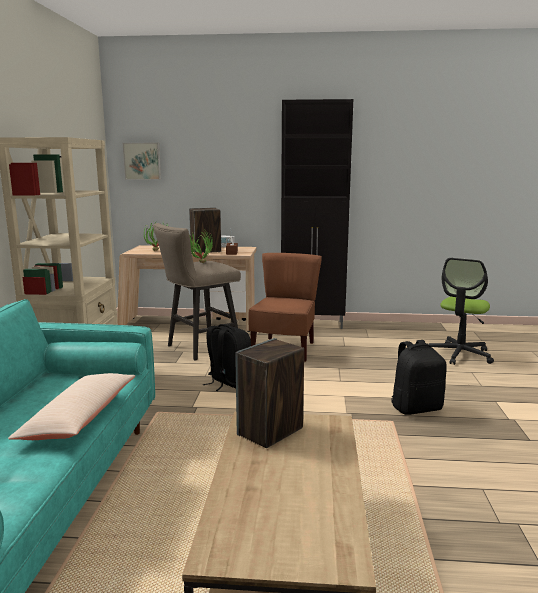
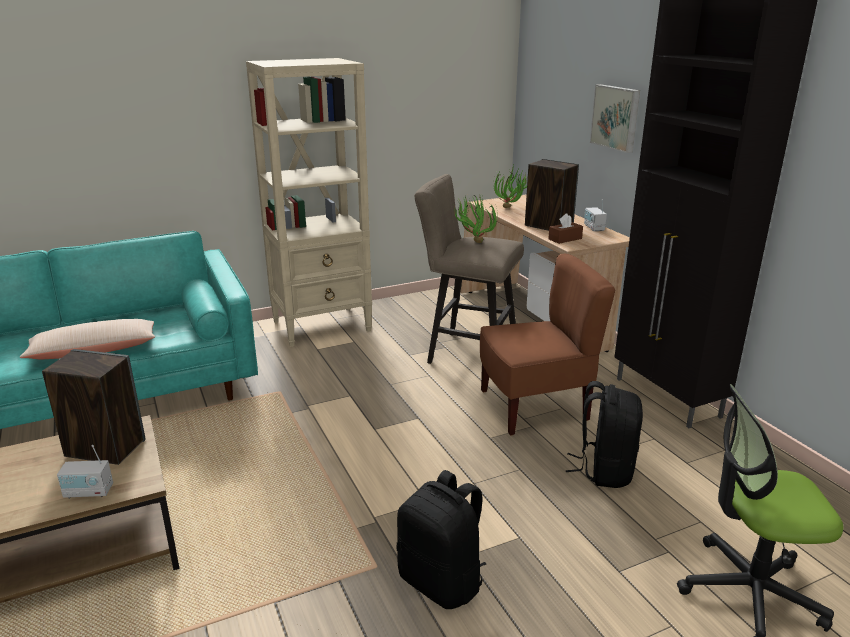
camera: 60 degrees right, 10 degrees up
picture [123,143,161,180] -> picture moved to [590,84,640,153]
black backpack [203,324,251,391] -> black backpack moved to [566,381,643,488]
none -> radio [57,445,113,498]

